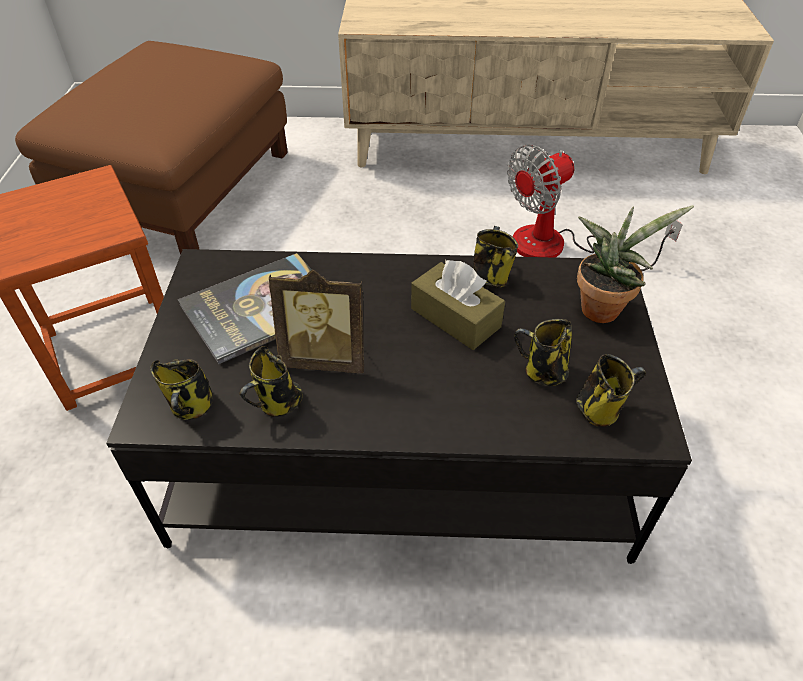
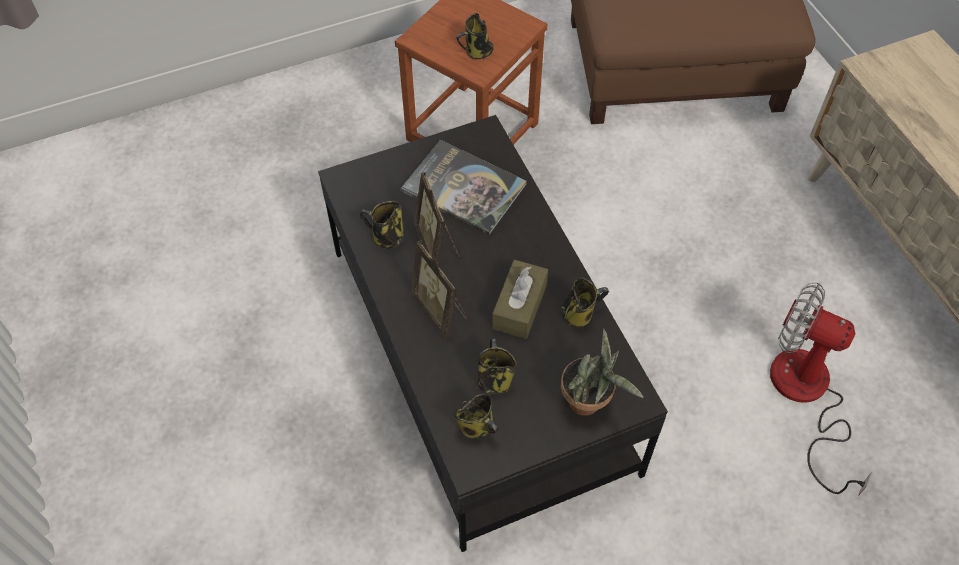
camera: 65 degrees right, 10 degrees up
mug [150,359,213,420] -> mug moved to [456,13,494,59]
none -> picture frame [411,241,468,340]

